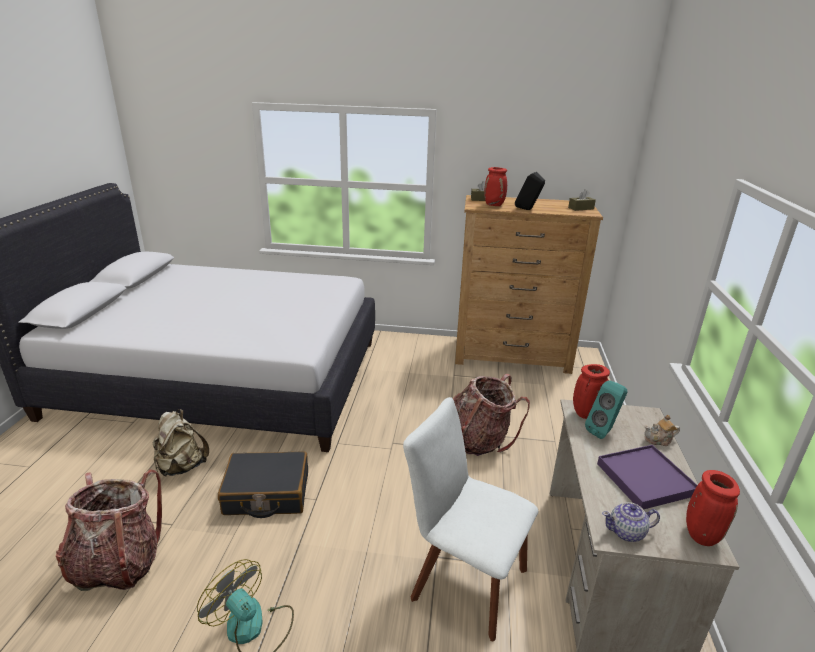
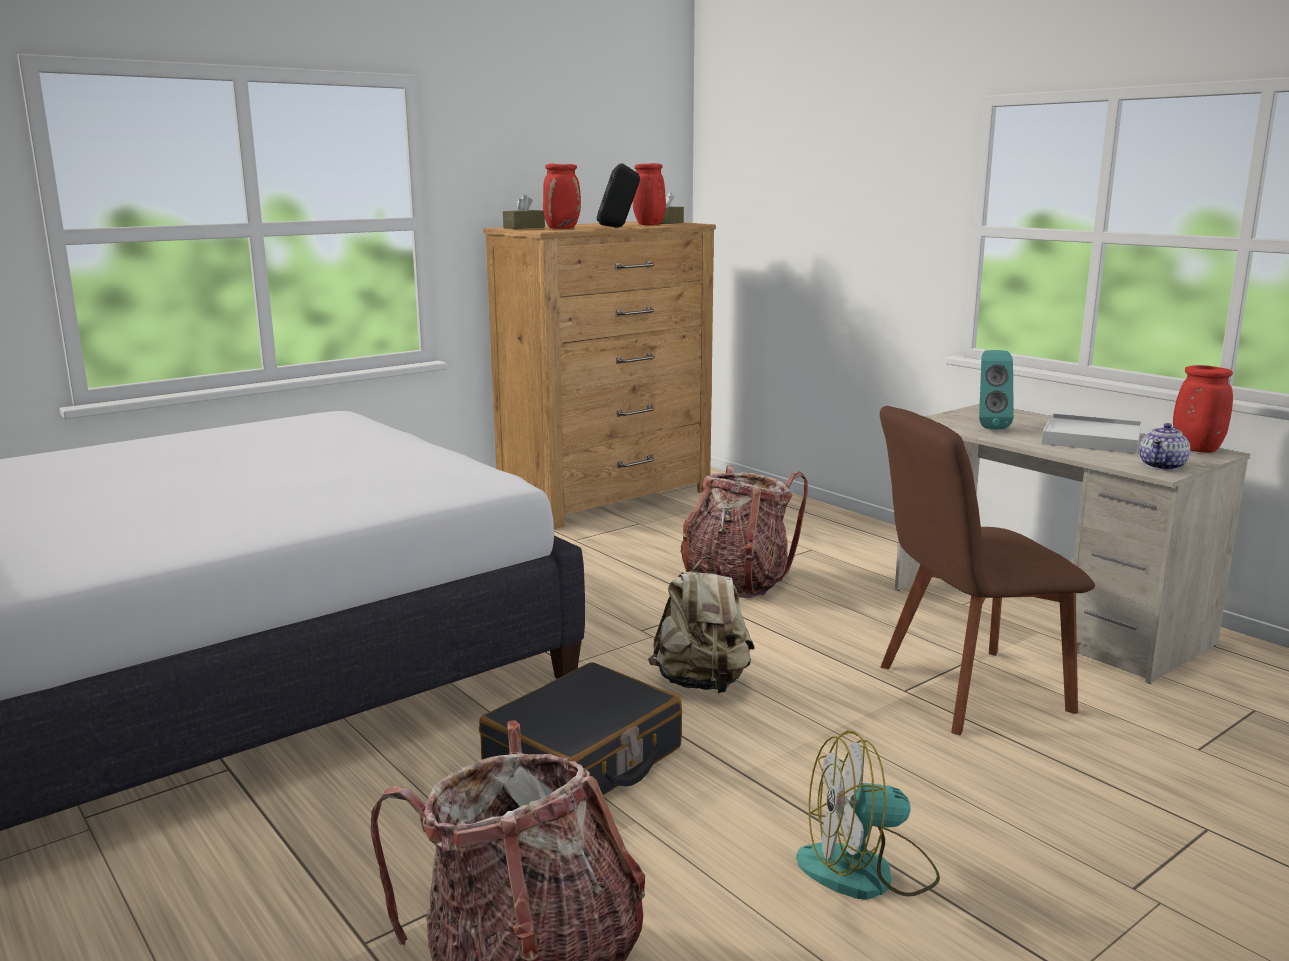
camera: 45 degrees left, 10 degrees down
beige backpack [153,409,209,476] -> beige backpack moved to [648,556,755,693]
white chair [403,397,538,641] -> brown chair [880,406,1095,735]
red vase [573,364,610,419] -> red vase moved to [633,163,666,225]
purple tray [597,445,697,510] -> white tray [1041,414,1142,454]
teapot [644,415,680,446] -> none

